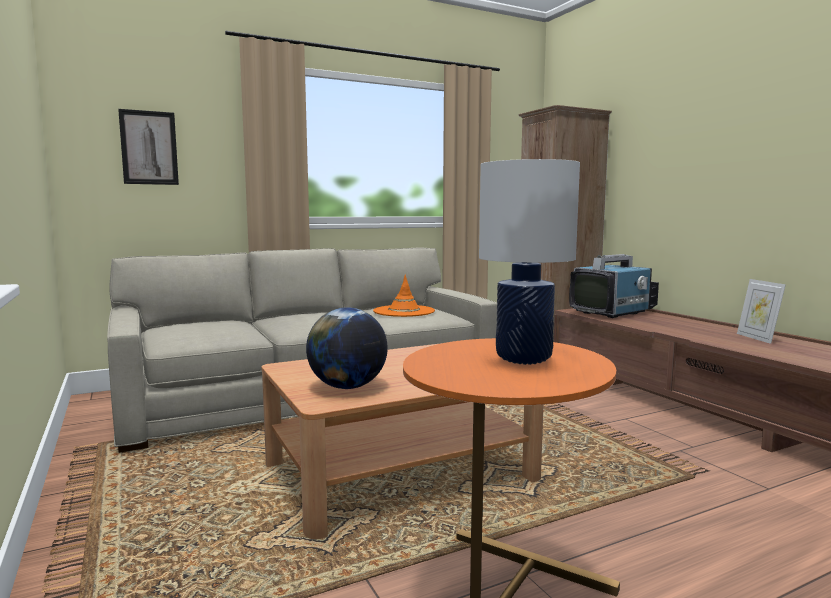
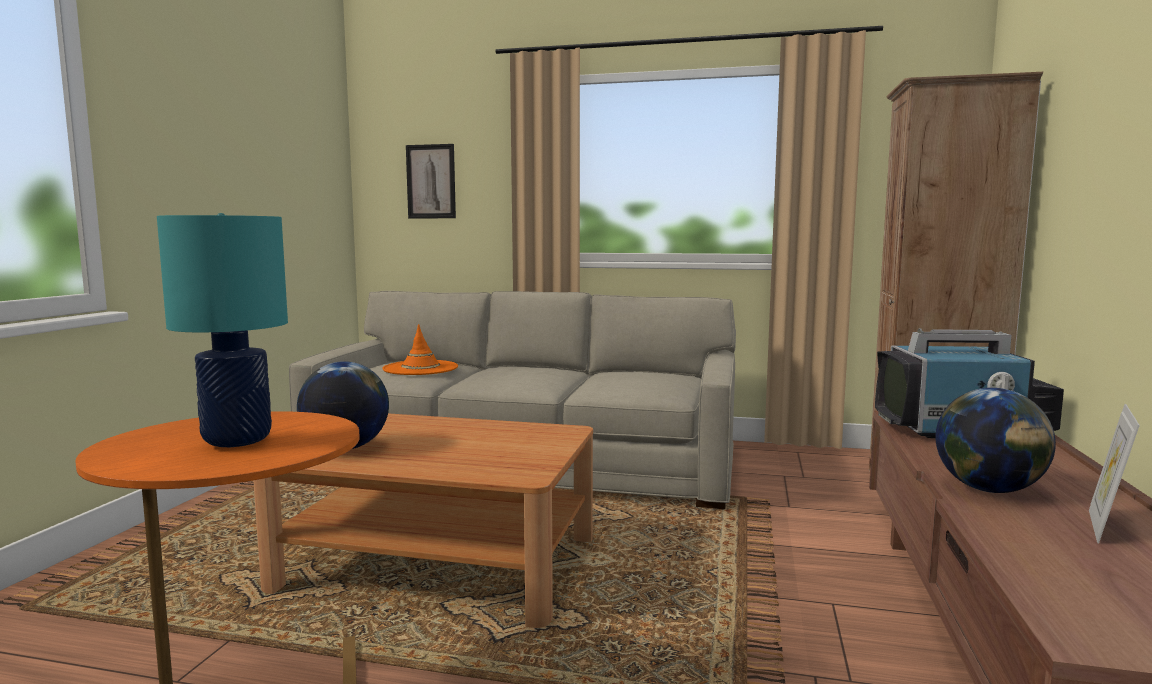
camera: 40 degrees right, 0 degrees up
orange hat [373,275,435,317] -> orange hat moved to [382,324,458,375]
white table lamp [479,159,580,365] -> turquoise table lamp [157,213,288,447]
none -> globe [935,388,1056,493]

